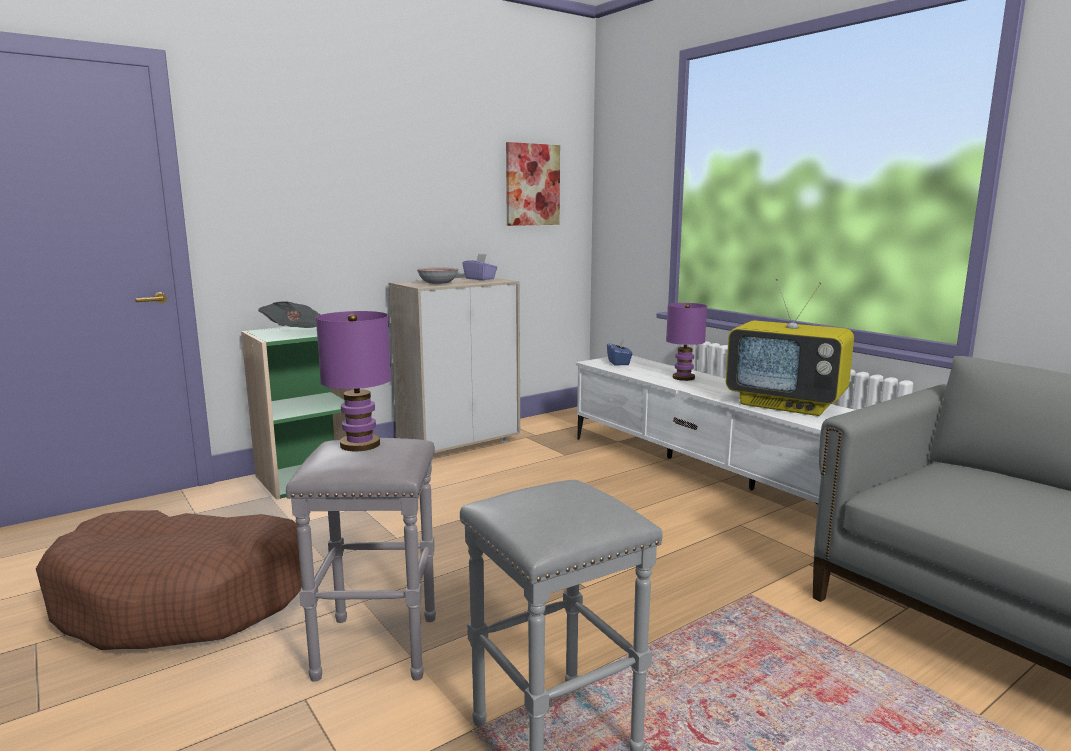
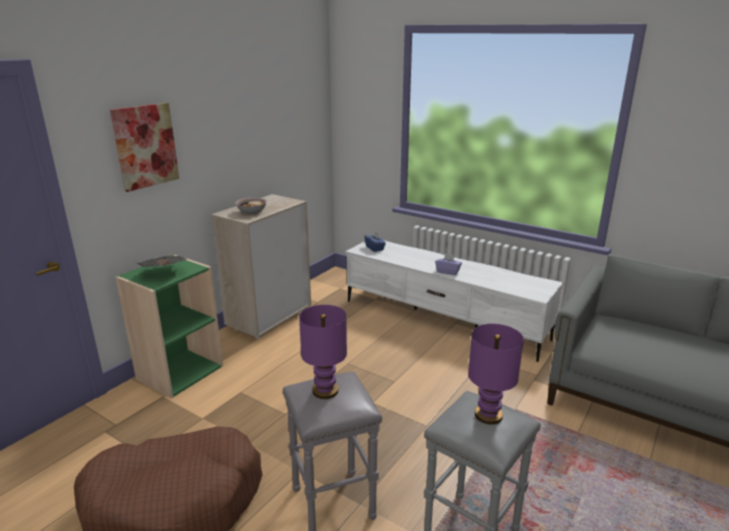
camera: 20 degrees left, 10 degrees up
purple tissue box [462,254,498,280] -> purple tissue box moved to [435,253,462,275]
picture [506,142,560,226] -> picture moved to [110,103,179,192]
purple table lamp [666,303,707,381] -> purple table lamp moved to [468,324,524,425]
television [726,278,854,416] -> none

